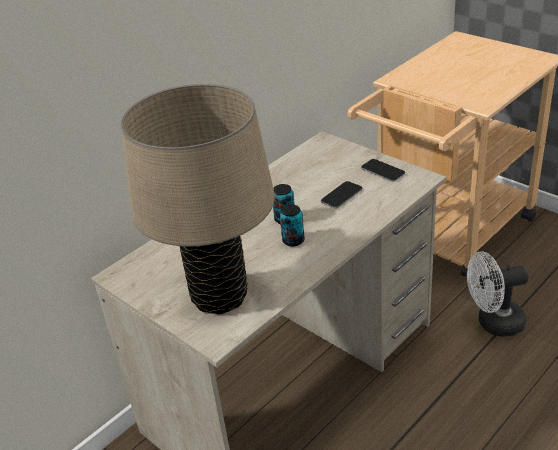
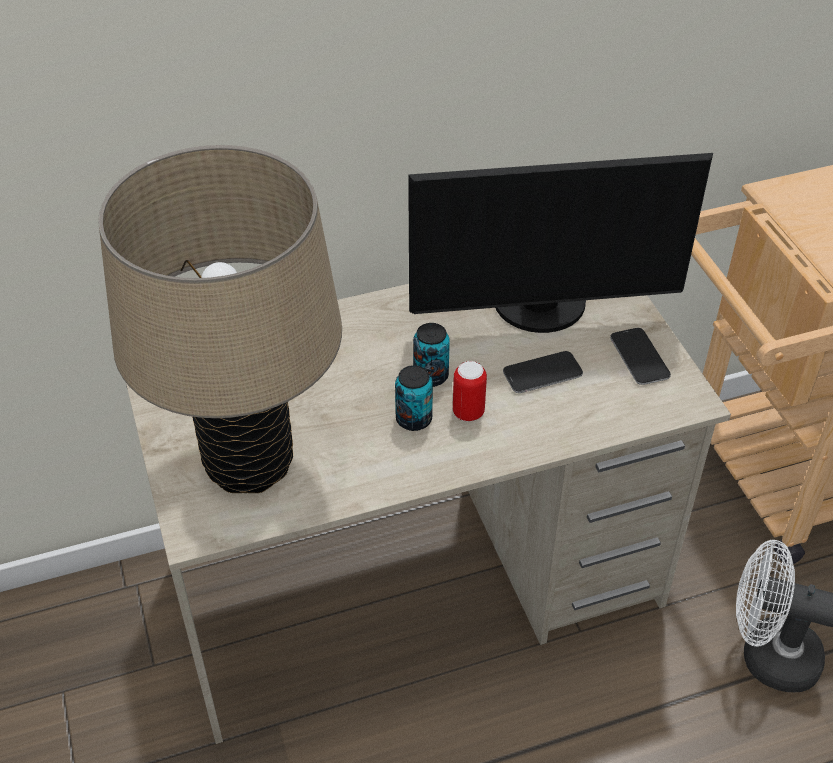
camera: 25 degrees right, 10 degrees up
none -> monitor [408,153,713,333]
none -> can [453,361,487,422]

